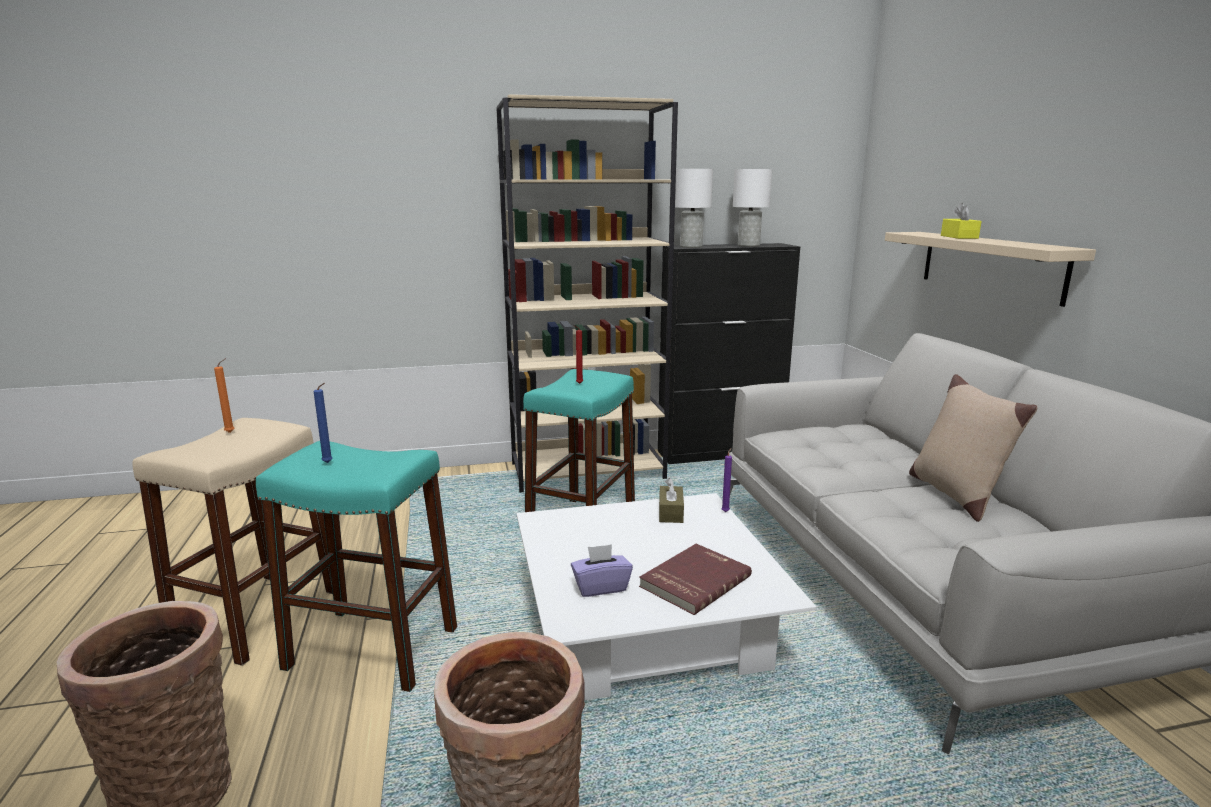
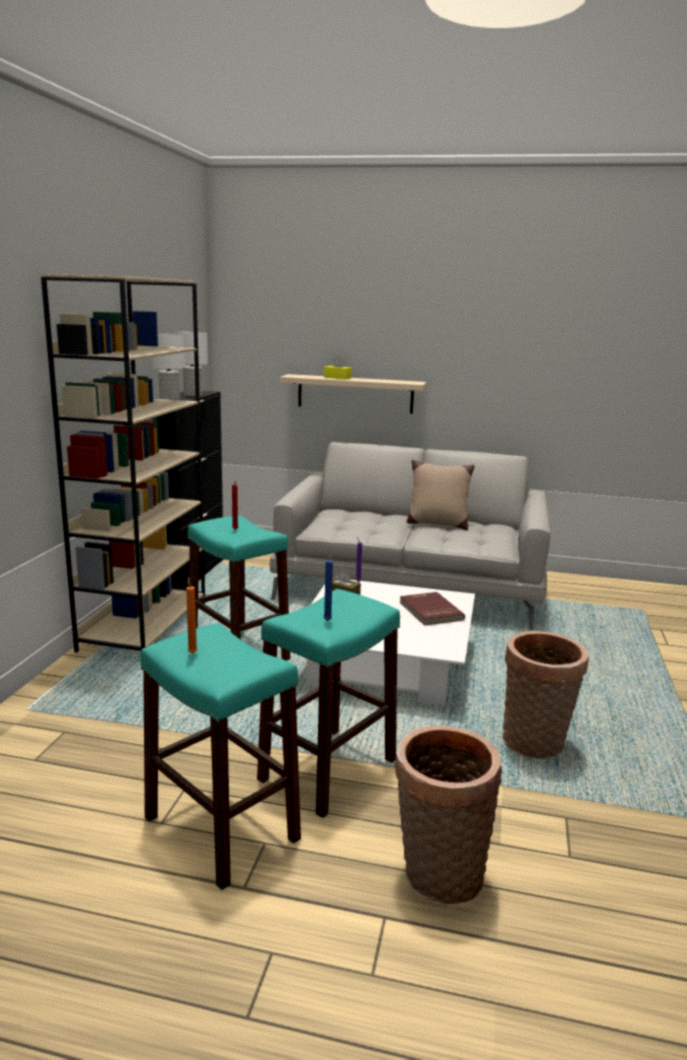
camera: 65 degrees left, 0 degrees up
beige stool [133,418,333,666] -> turquoise stool [140,623,301,890]
purple tissue box [571,544,633,597] -> none

